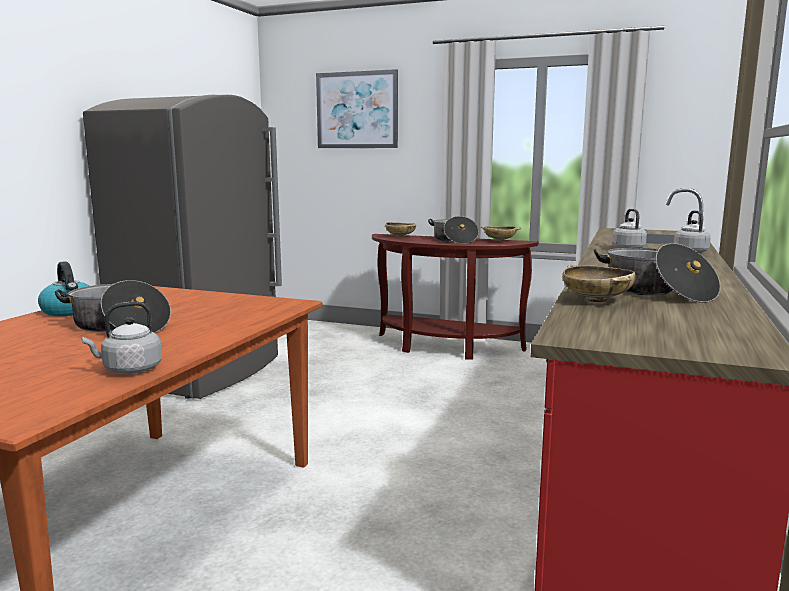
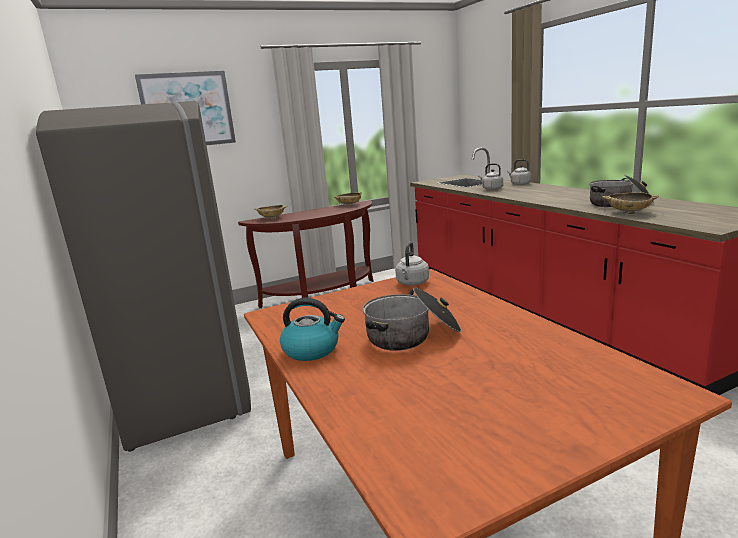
camera: 45 degrees left, 5 degrees up
grey kettle [82,301,162,374] -> grey kettle moved to [395,242,429,286]
cooking pot [428,216,479,244] -> none

